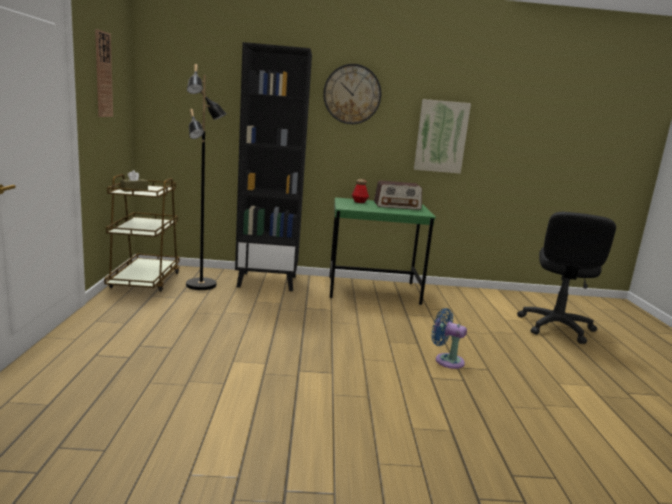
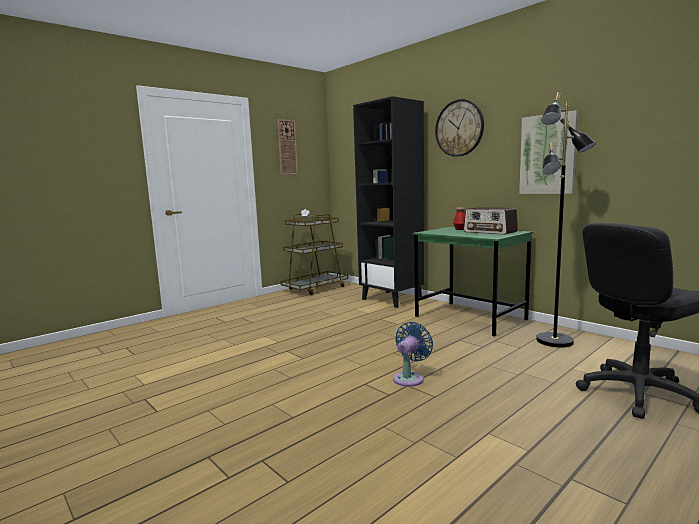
camera: 50 degrees right, 5 degrees down
black floor lamp [186,64,226,290] -> black floor lamp moved to [536,92,596,348]
blue fan [431,308,467,369] -> blue fan turned 45 degrees clockwise [393,322,433,387]

